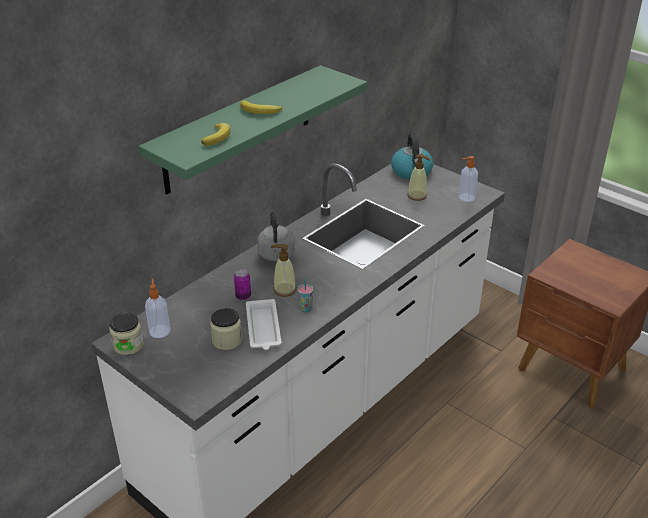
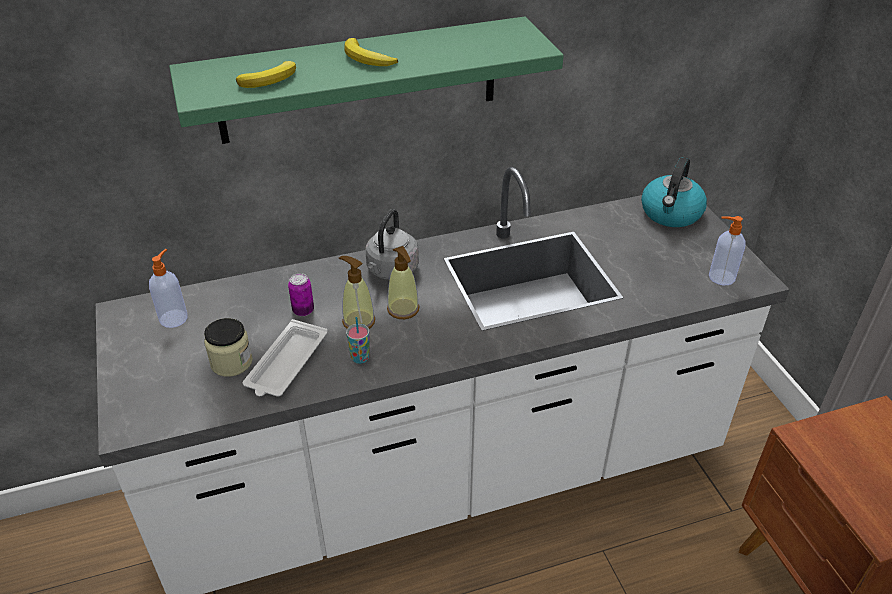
camera: 30 degrees right, 5 degrees up
jar [109,313,143,355] -> none
soap dispenser [407,154,430,201] -> soap dispenser moved to [387,246,420,319]

